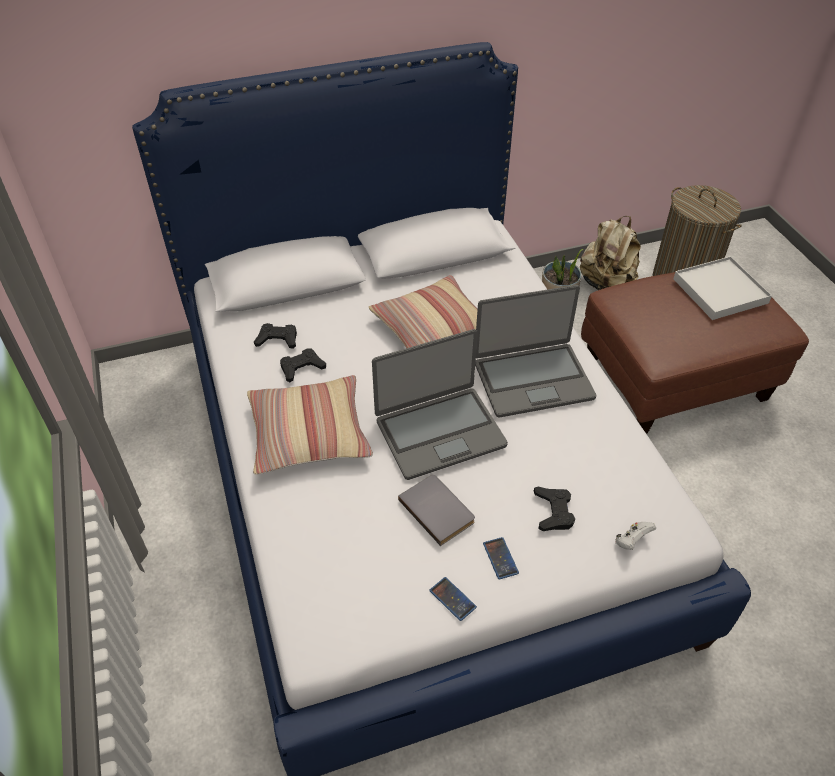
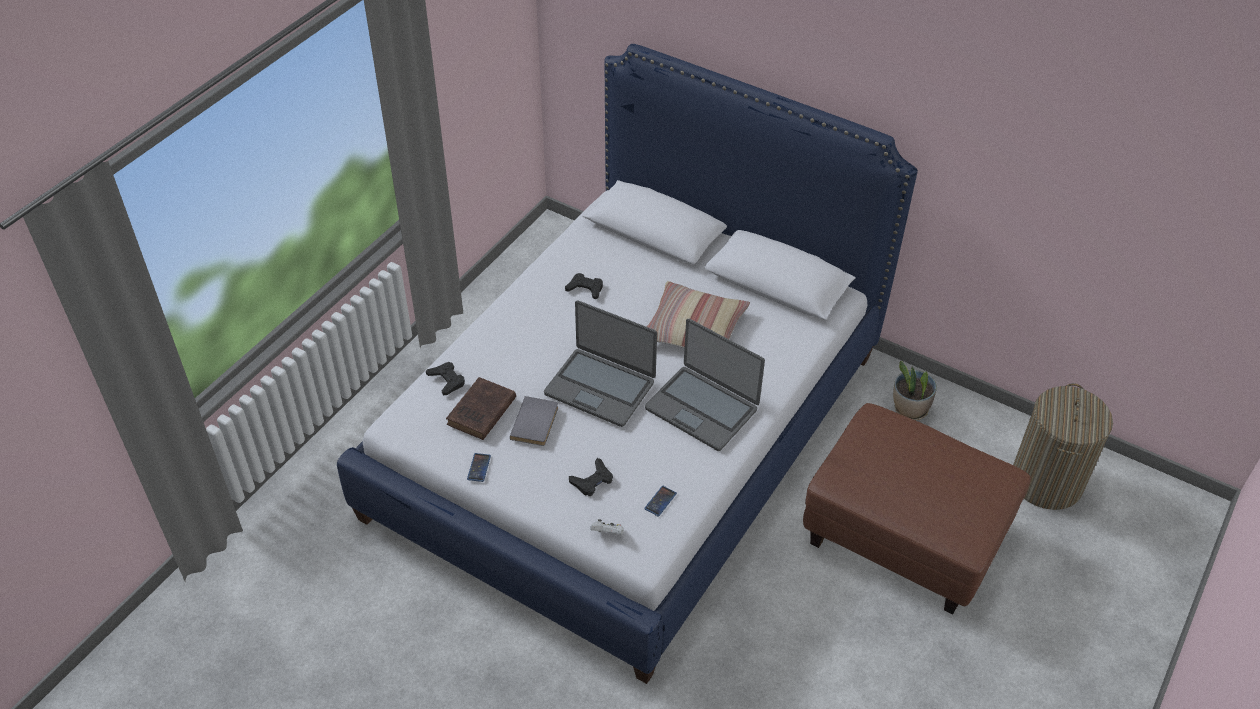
camera: 50 degrees right, 0 degrees up
pillow [247,375,373,475] -> none
black game controller [254,323,297,349] -> black game controller moved to [426,362,465,395]
phone [483,537,519,580] -> phone moved to [644,486,677,517]
beige backpack [580,216,641,290] -> none
white tray [673,256,772,320] -> none
none -> brown book [446,377,516,440]

